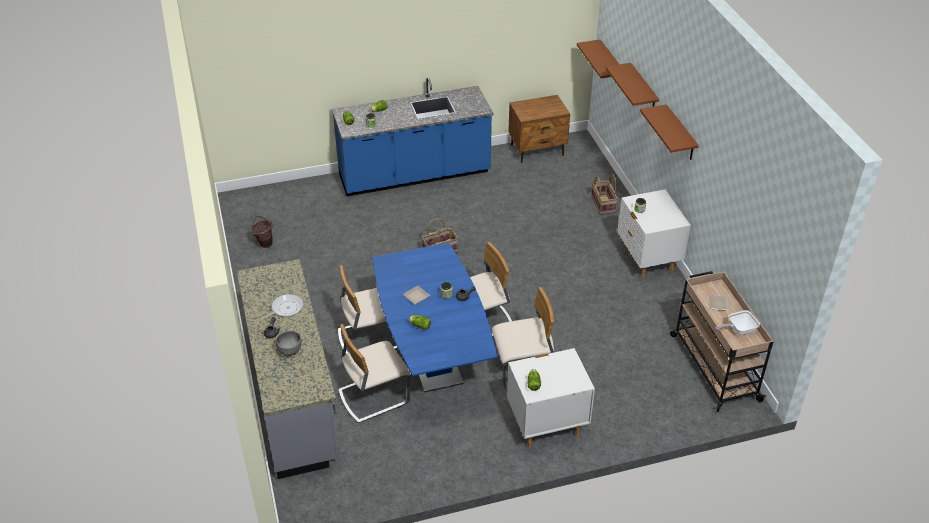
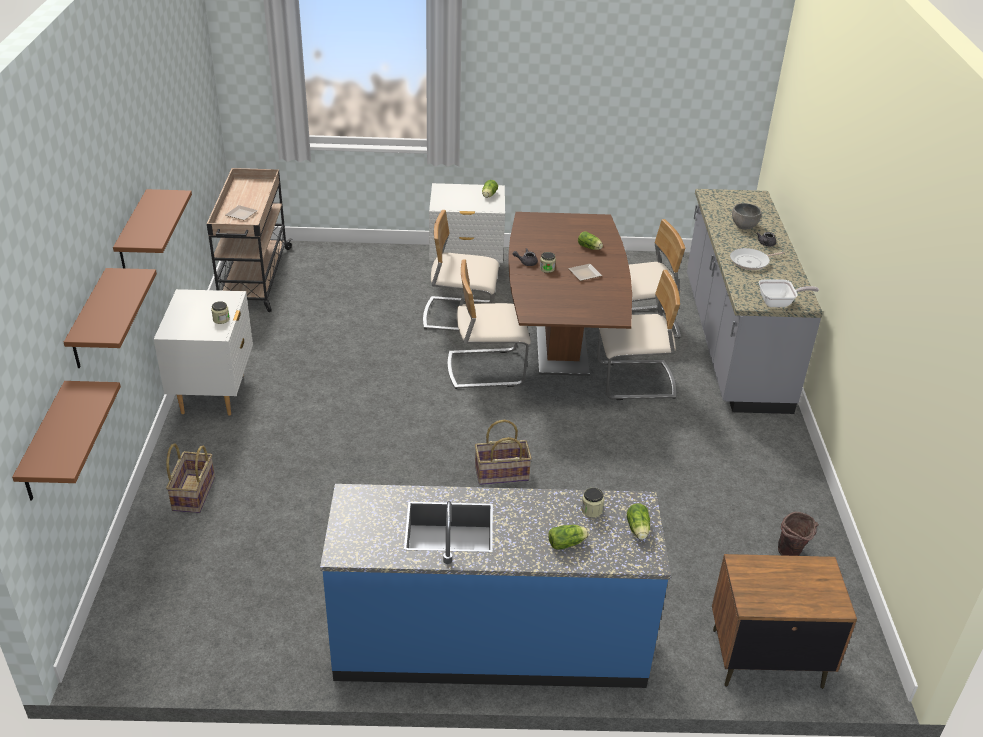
camera: 165 degrees left, 5 degrees down
blue dining table [372,243,498,393] -> brown dining table [509,212,632,376]
brown nightstand [508,95,570,163] -> brown nightstand moved to [712,554,857,689]
frying pan [716,310,760,335] -> frying pan moved to [759,280,819,307]

